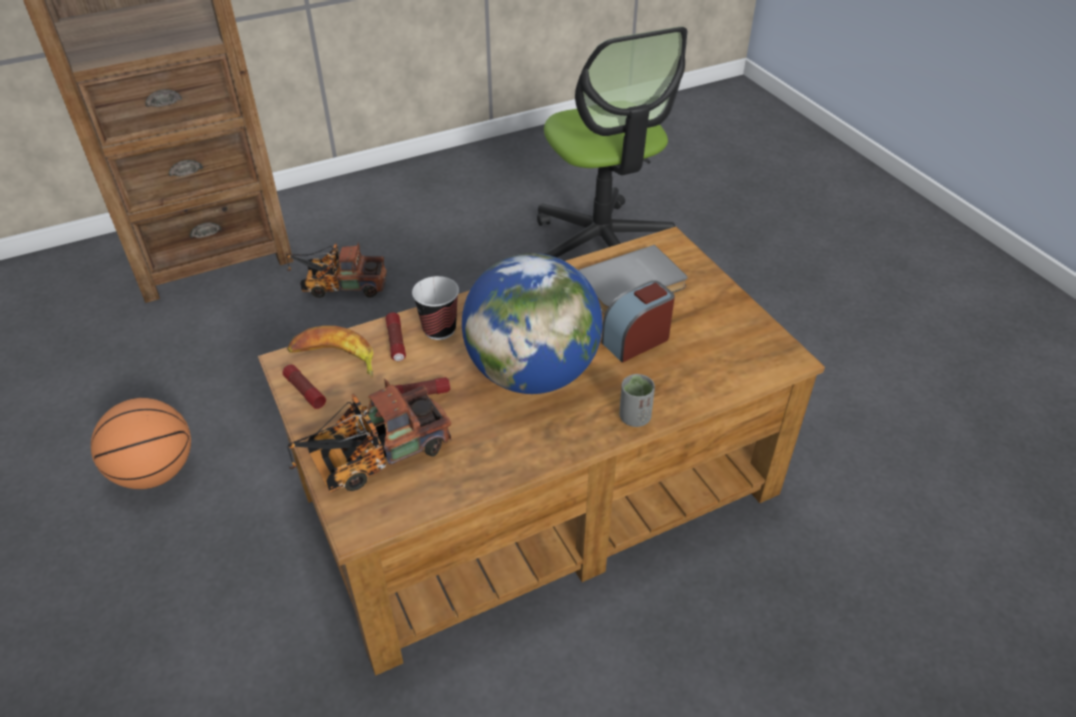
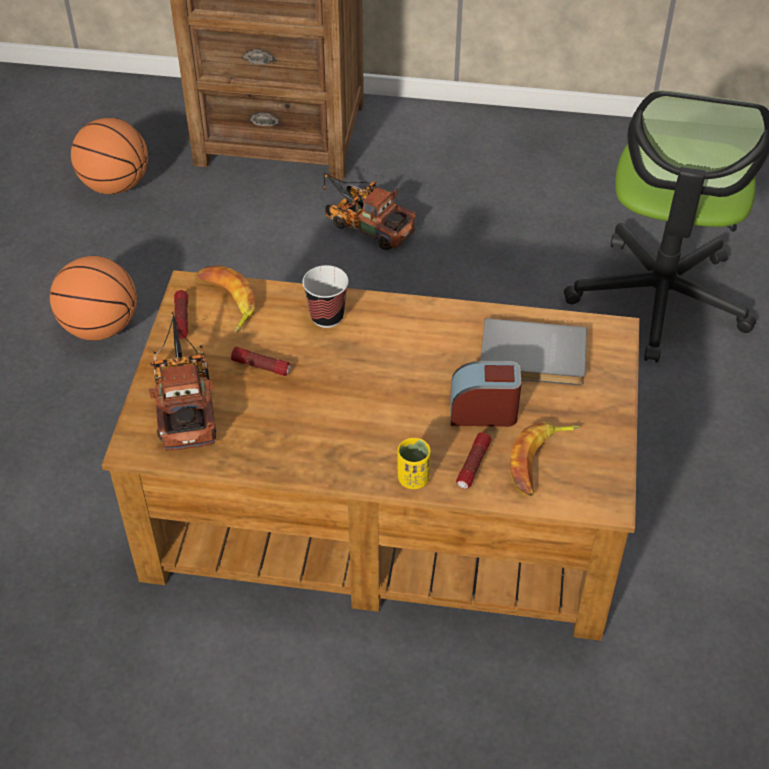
camera: 35 degrees right, 5 degrees up
toy truck [287,379,451,493] -> toy truck turned 75 degrees clockwise [149,311,216,451]
flashlight [386,313,406,361] -> flashlight moved to [456,432,491,489]
globe [462,253,603,394] -> none
grey cup [620,374,655,427] -> yellow cup [398,438,431,489]
none -> basketball [71,118,148,194]
none -> banana [510,421,581,496]

